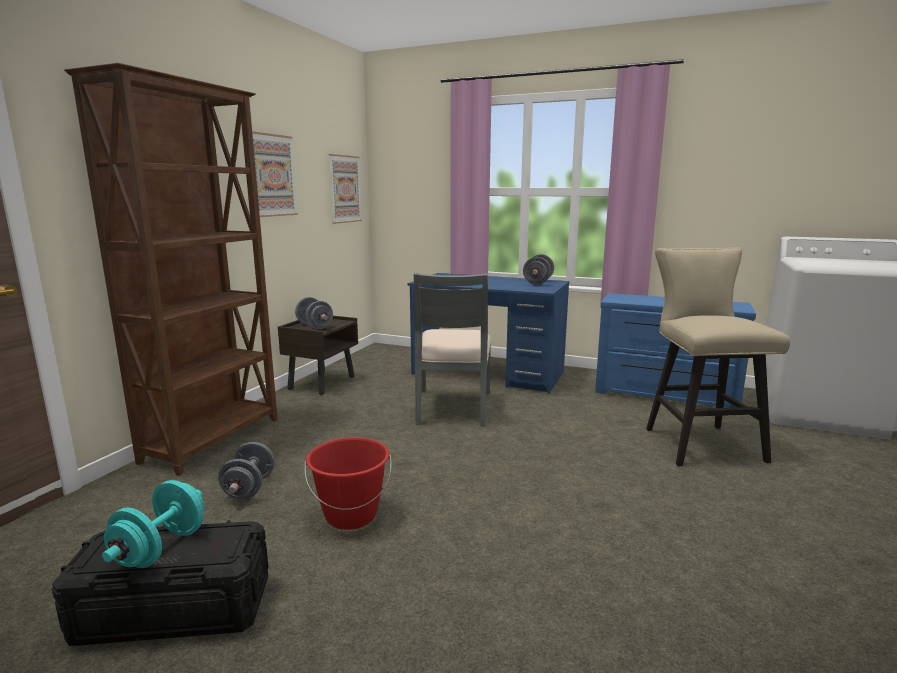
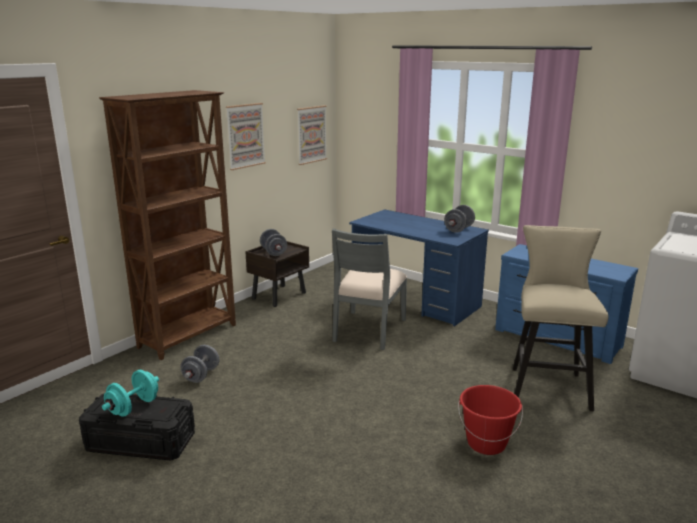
camera: 15 degrees right, 5 degrees up
red bucket [304,437,392,530] -> red bucket moved to [458,385,523,455]

